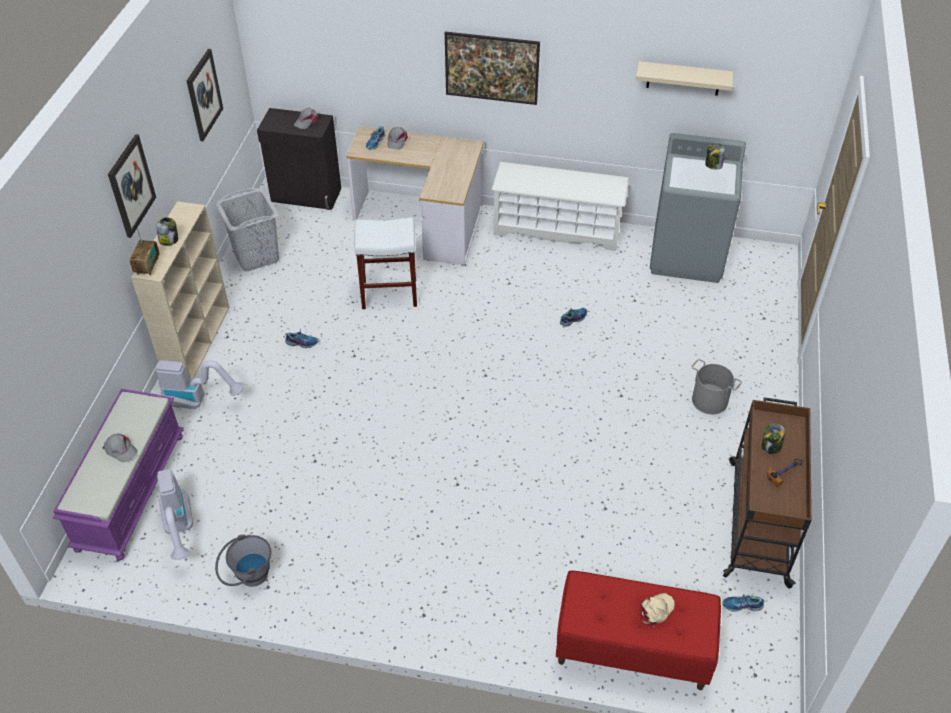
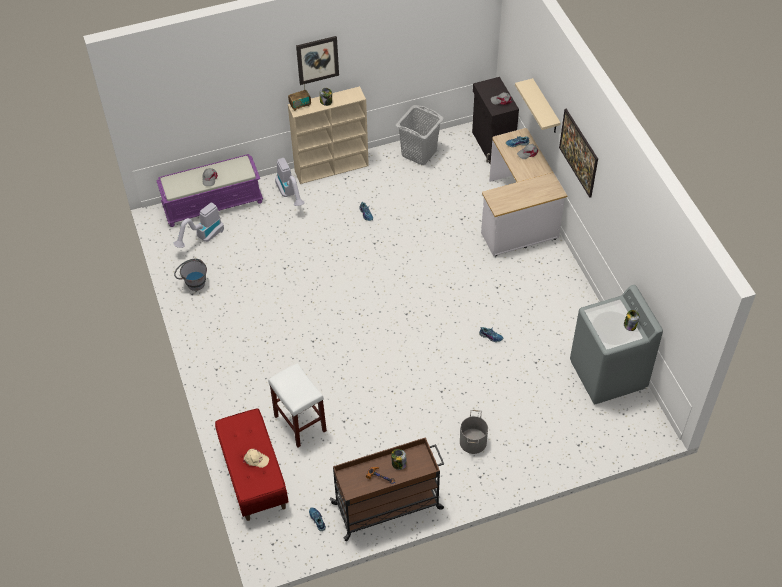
camera: 60 degrees right, 5 degrees up
picture [187,49,223,141] -> none
white stool [354,217,417,309] -> white stool moved to [268,363,327,448]
white shoe rack [491,162,629,251] -> none
beige shelf [636,61,733,96] -> beige shelf moved to [515,78,561,132]

